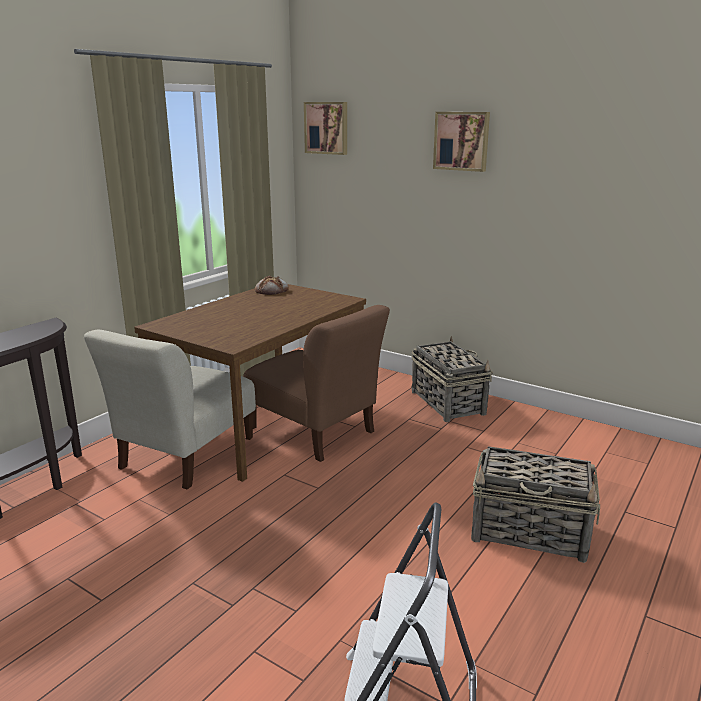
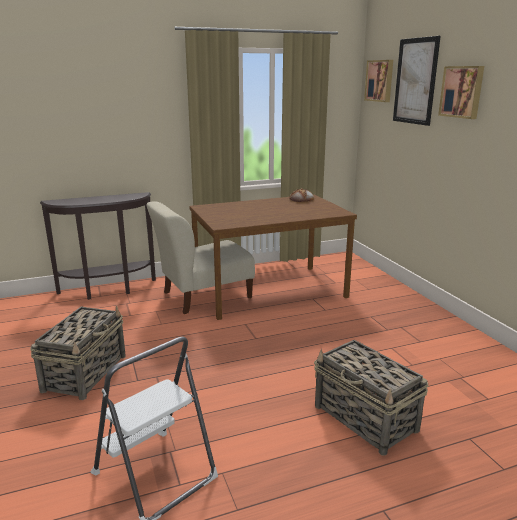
camera: 35 degrees right, 0 degrees up
brown chair [243,305,390,462] -> none
basket [411,336,493,422] -> basket moved to [30,306,126,400]
none -> picture [393,36,441,126]

